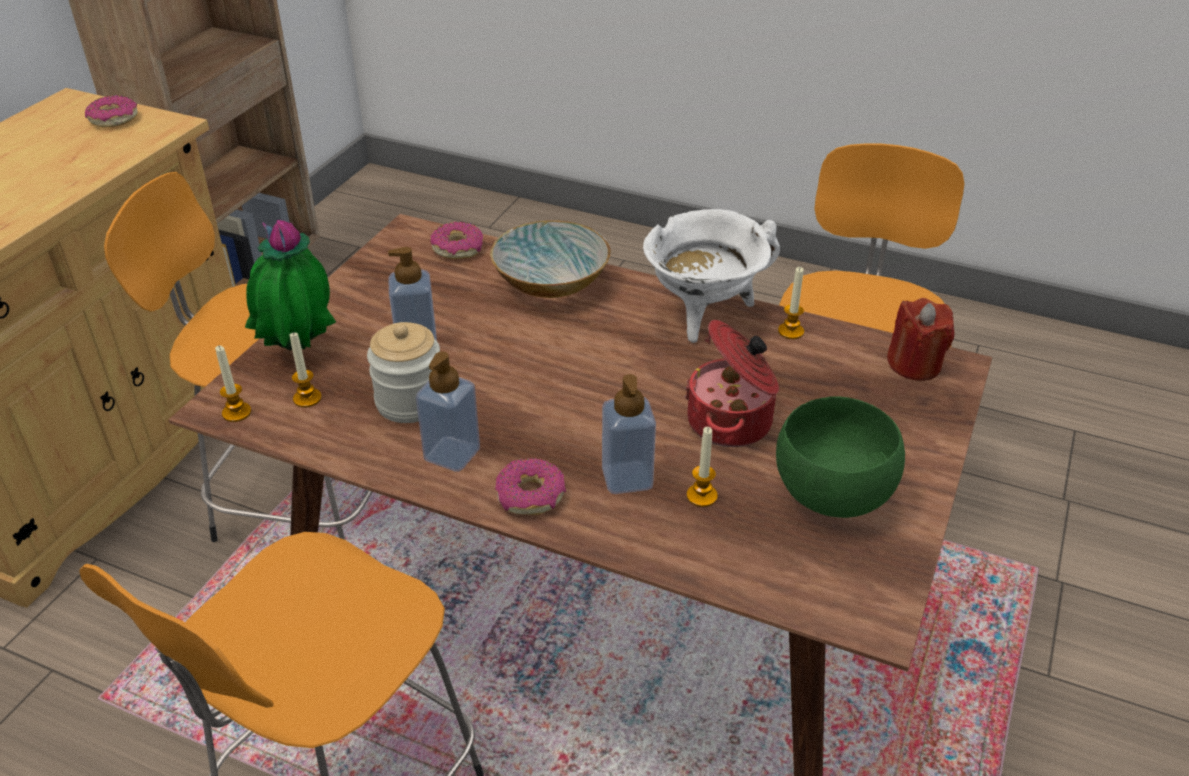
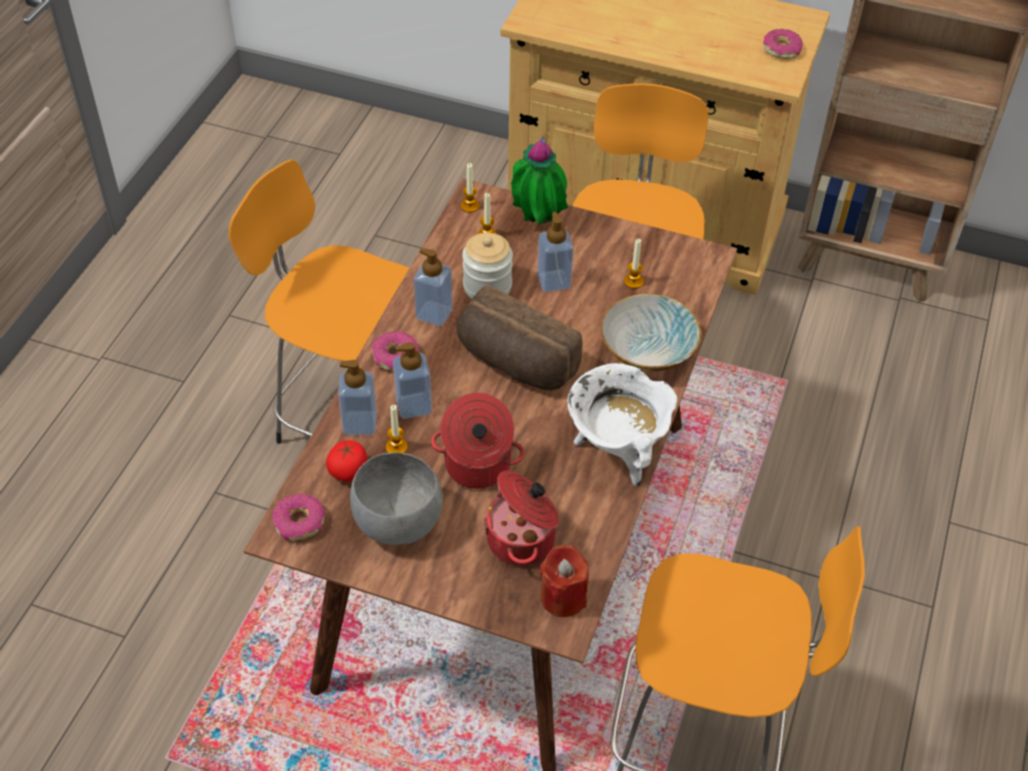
camera: 85 degrees right, 10 degrees up
donut [431,222,483,259] -> donut moved to [272,494,326,540]
green bowl [776,396,905,518] -> grey bowl [350,452,443,545]
candle [778,267,804,339] -> candle moved to [624,239,644,289]
none -> tomato [326,440,368,482]
none -> soap dispenser [338,360,377,435]
none -> bread [456,285,582,390]
none -> cooking pot [484,471,559,566]

